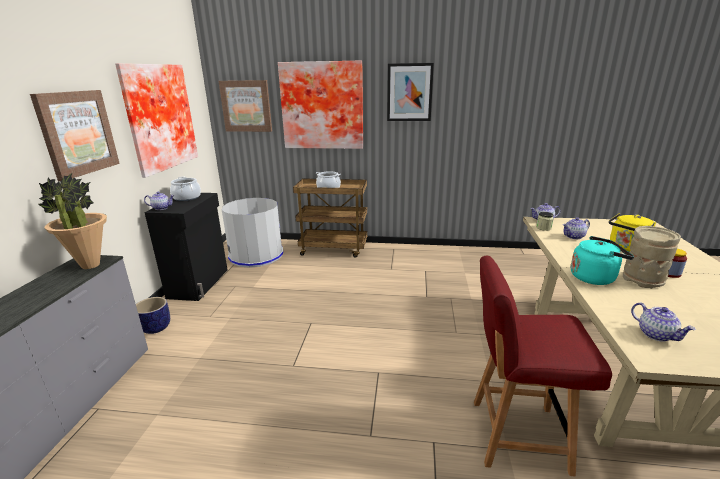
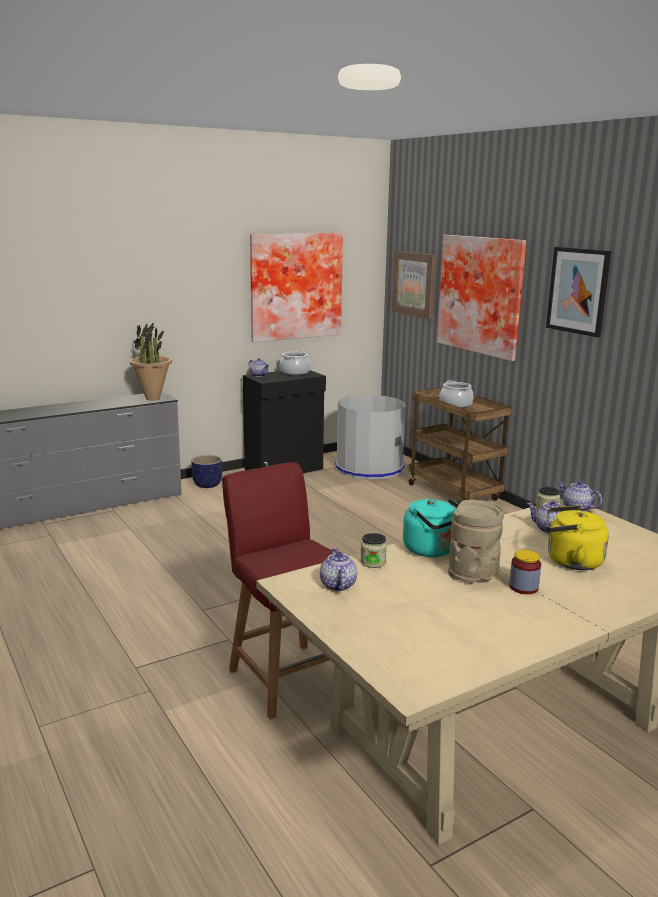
camera: 50 degrees right, 5 degrees down
picture [30,90,120,181] -> none
teapot [631,303,696,342] -> teapot turned 150 degrees clockwise [320,548,357,591]
none -> jar [360,533,387,568]

